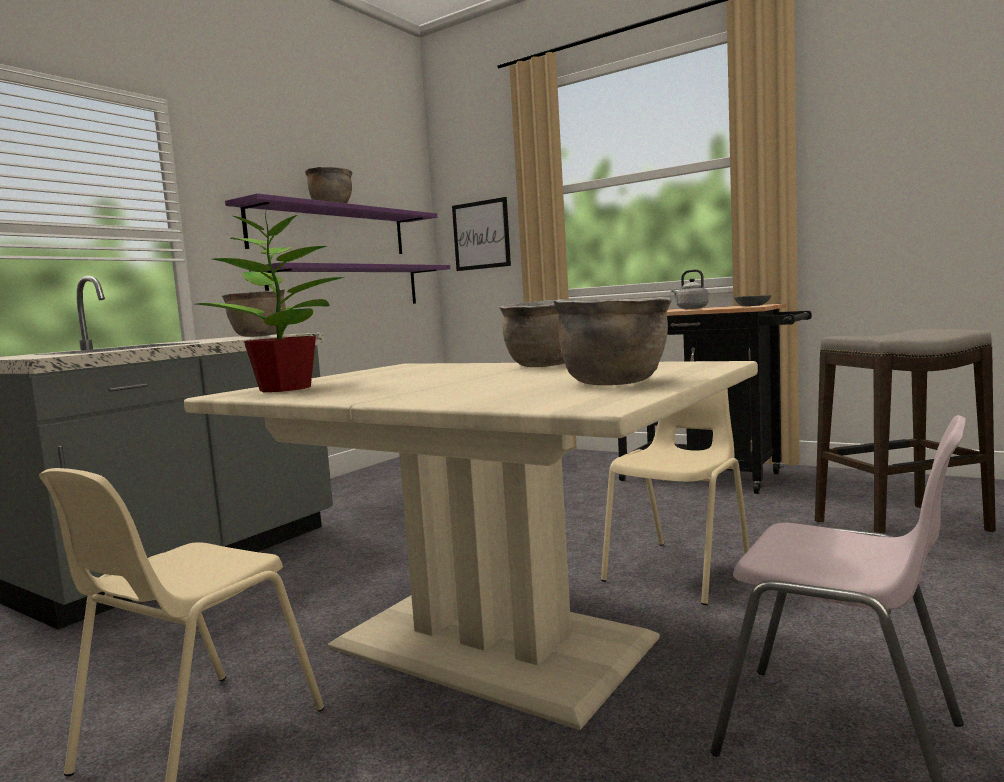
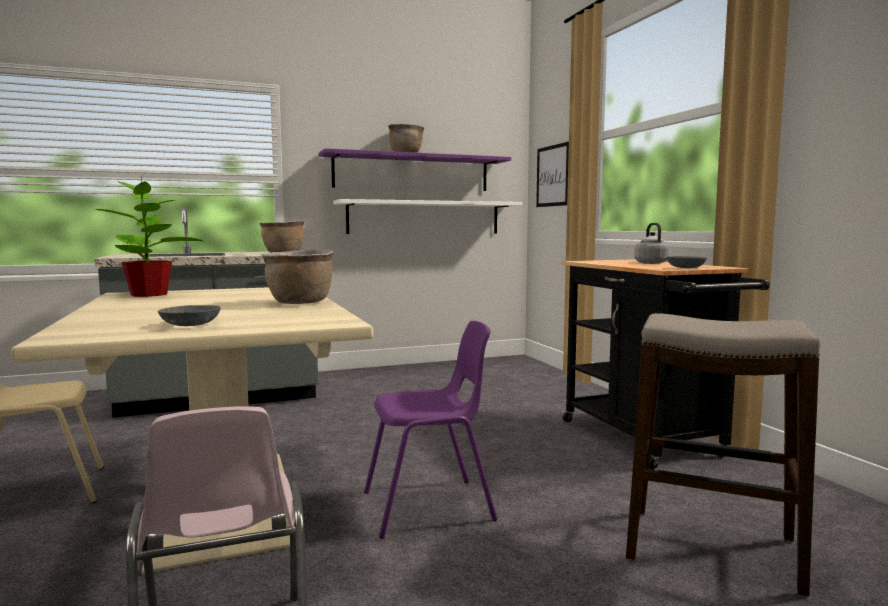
camera: 35 degrees right, 0 degrees up
purple shelf [249,262,450,304] -> white shelf [333,199,522,234]
brown cooking pot [554,297,672,385] -> grey bowl [158,305,221,326]
beige chair [601,388,749,605] -> purple chair [364,321,497,538]

